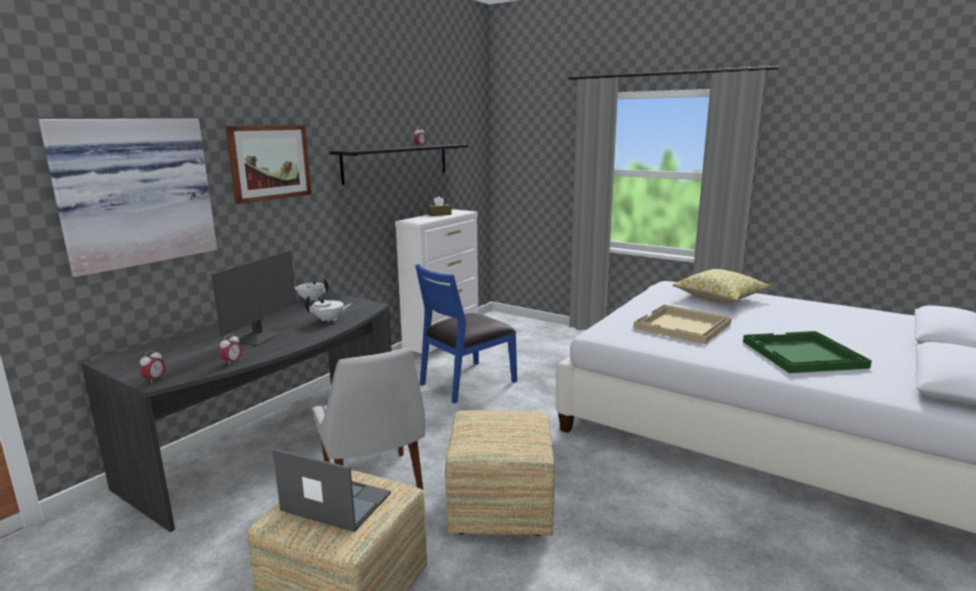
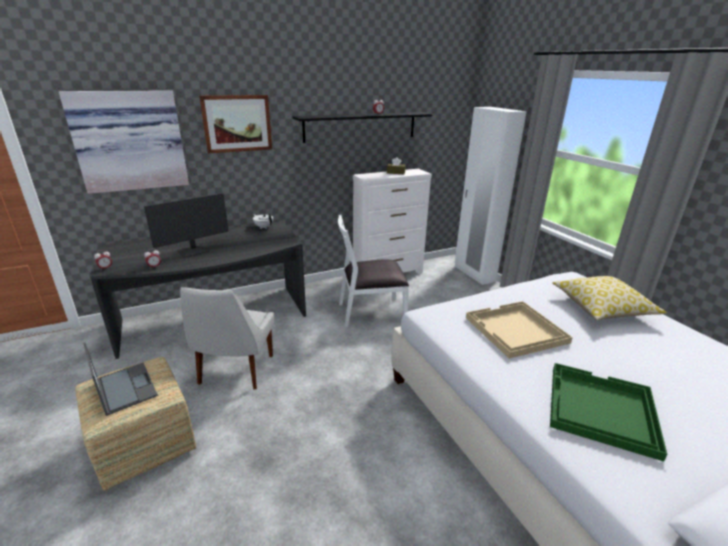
camera: 30 degrees right, 10 degrees up
white teapot [305,295,352,323] -> none
blue chair [415,264,517,403] -> white chair [338,215,409,328]
ottoman [445,410,555,536] -> none
none -> white wardrobe [455,107,527,285]

